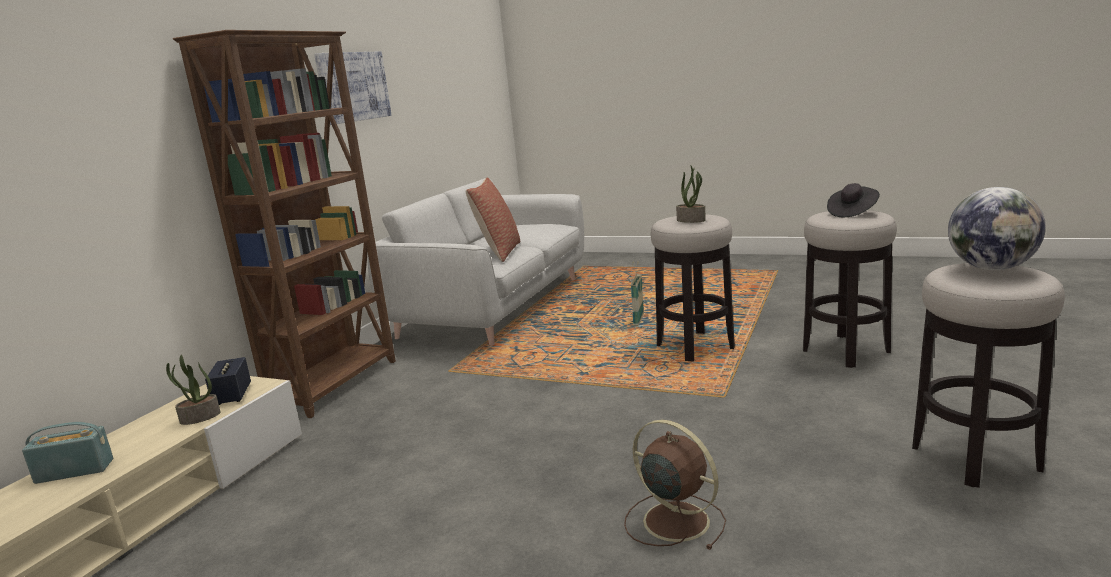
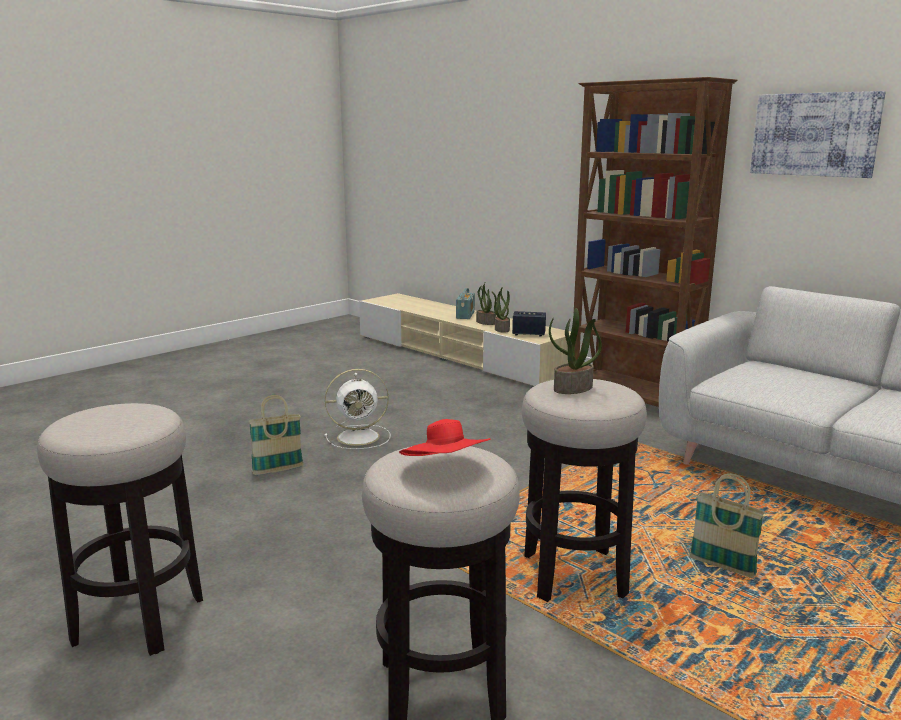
camera: 110 degrees right, 0 degrees up
pillow [466,177,520,262] -> none
brown fan [624,420,726,550] -> basket [249,395,304,475]
black hat [827,183,880,217] -> red hat [399,419,490,456]
globe [948,187,1046,270] -> none
none -> white fan [324,369,390,449]
none -> potted plant [476,283,496,325]

